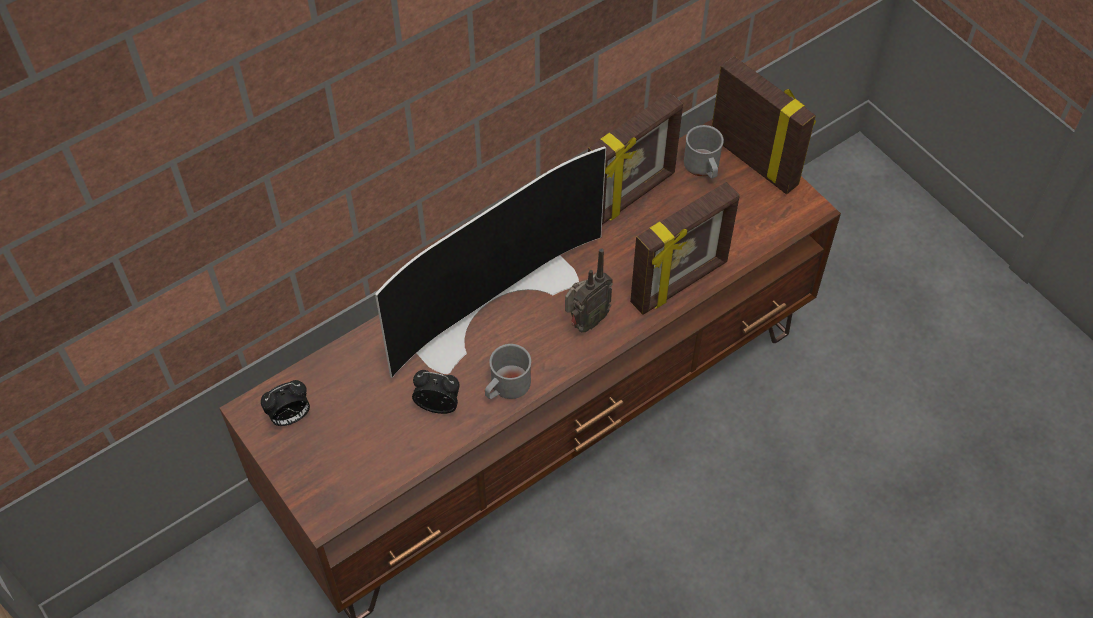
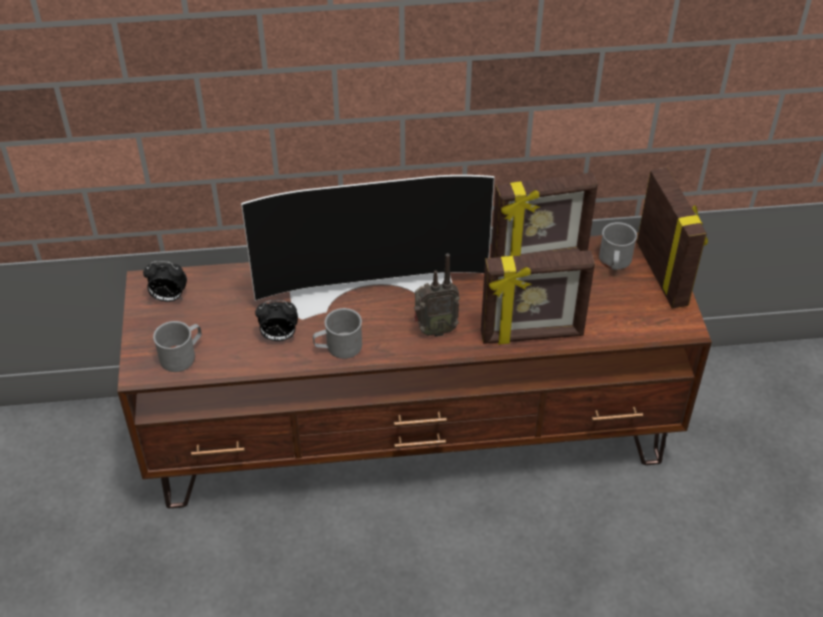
camera: 30 degrees right, 10 degrees down
alarm clock [412,370,460,414] -> alarm clock turned 135 degrees clockwise [255,300,298,341]
none -> grey mug [153,321,202,372]

